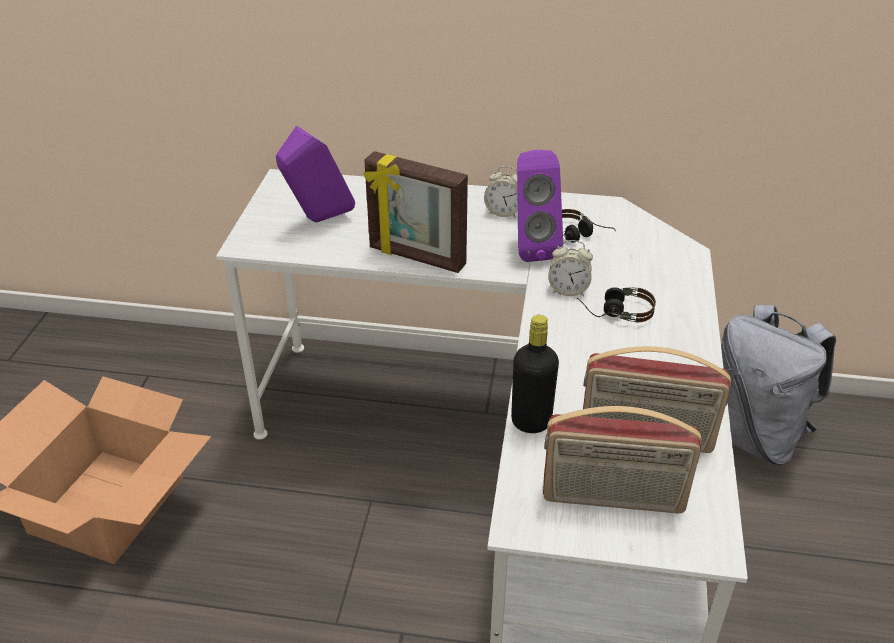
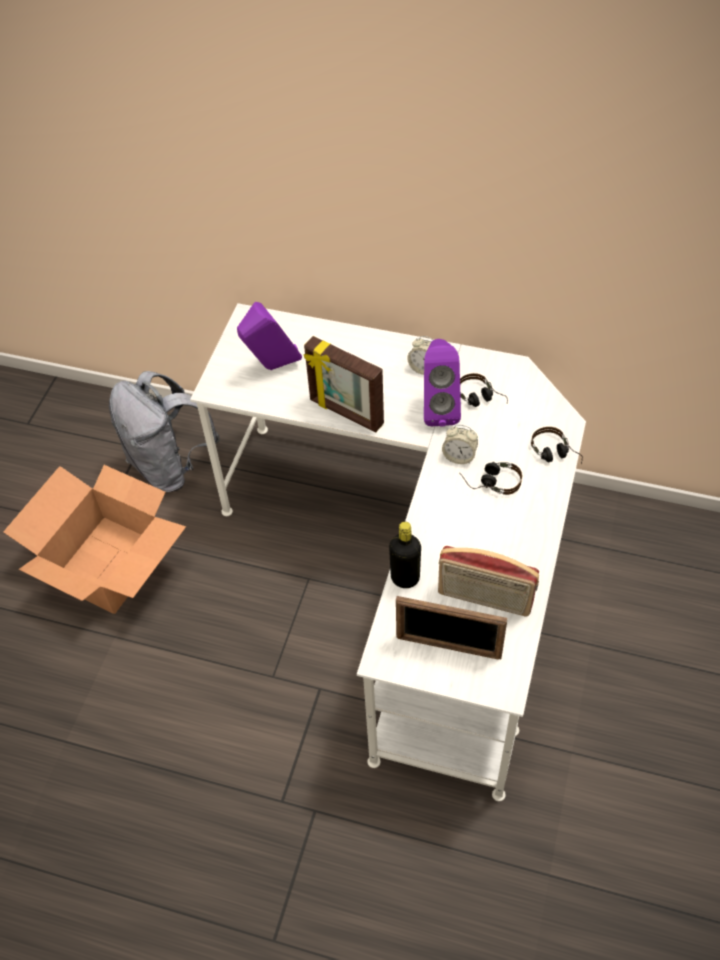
camera: 10 degrees right, 15 degrees up
radio [543,406,702,513] -> picture frame [396,596,508,660]
grey backpack [721,305,836,465] -> grey backpack moved to [109,371,220,492]
none -> headphones [531,427,583,464]

